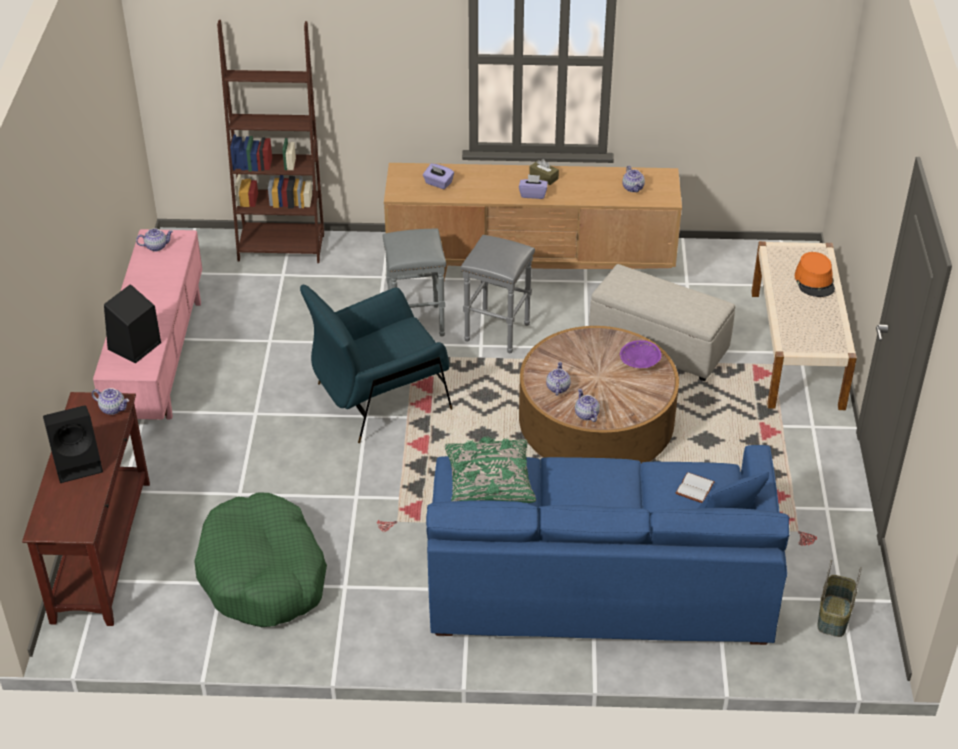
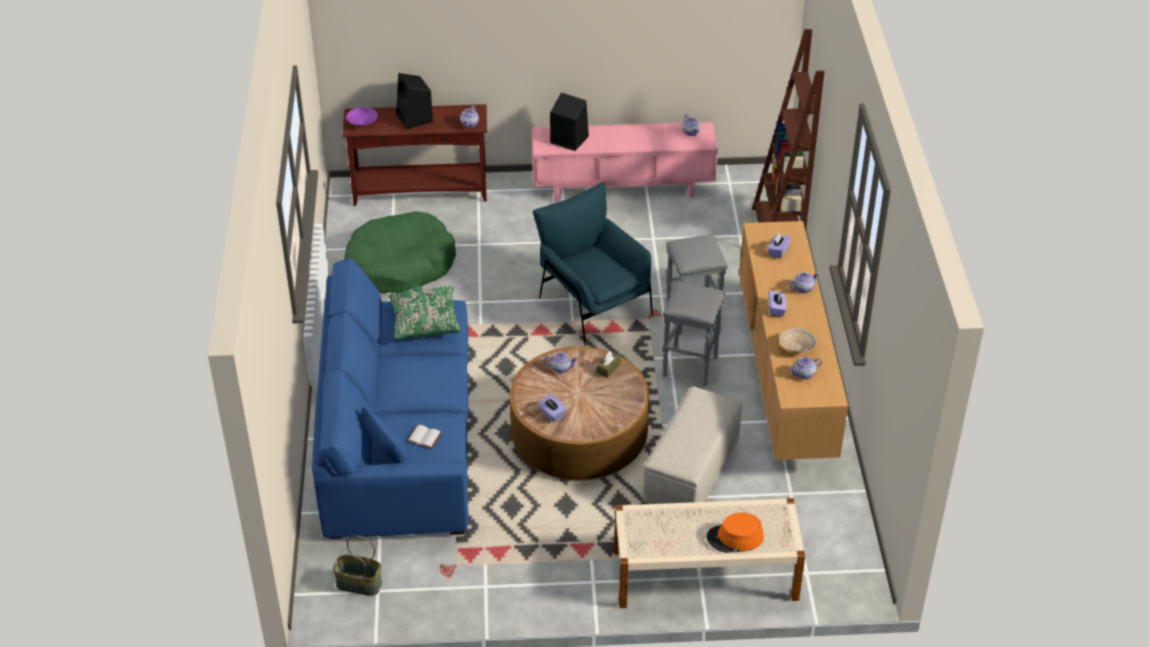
camera: 85 degrees right, 0 degrees up
brown tissue box [529,159,559,185] -> brown tissue box moved to [597,351,621,378]
teapot [575,389,600,422] -> teapot moved to [789,272,819,293]
purple bowl [620,340,661,368] -> purple bowl moved to [346,107,378,126]
none -> purple tissue box [538,394,567,422]
none -> beige bowl [780,328,817,353]

